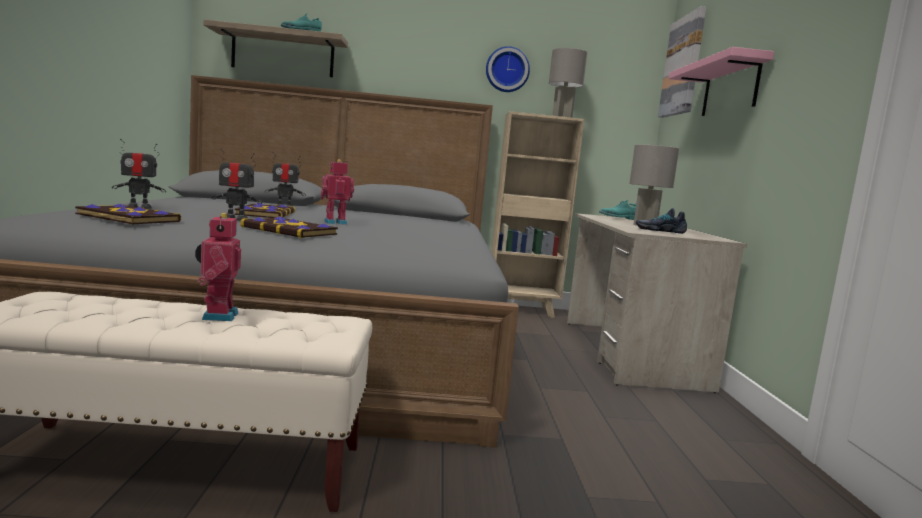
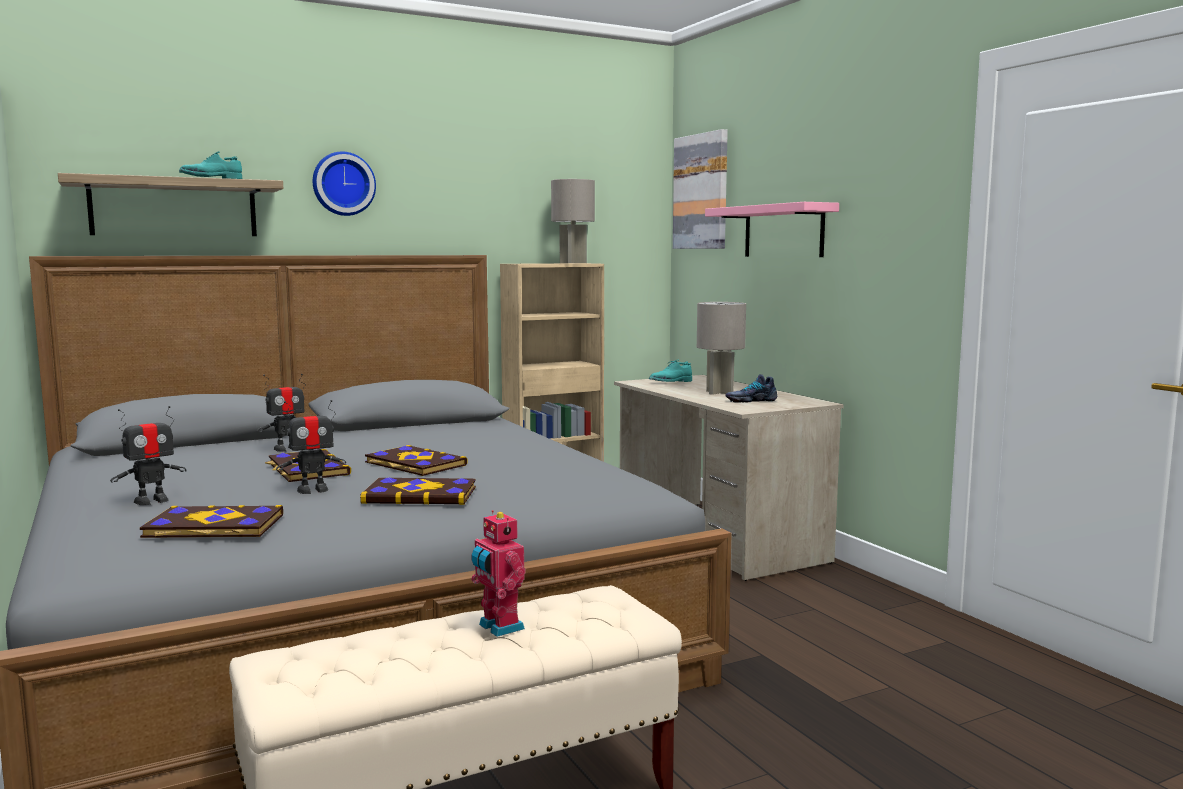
camera: 25 degrees left, 0 degrees up
toy robot [321,159,354,225] -> book [365,445,468,476]
wall clock [486,46,530,92] -> wall clock moved to [313,151,376,216]

